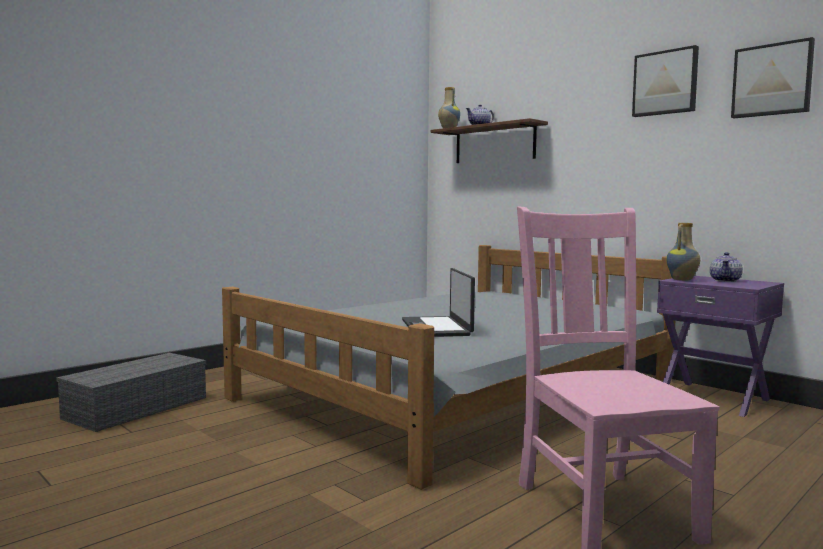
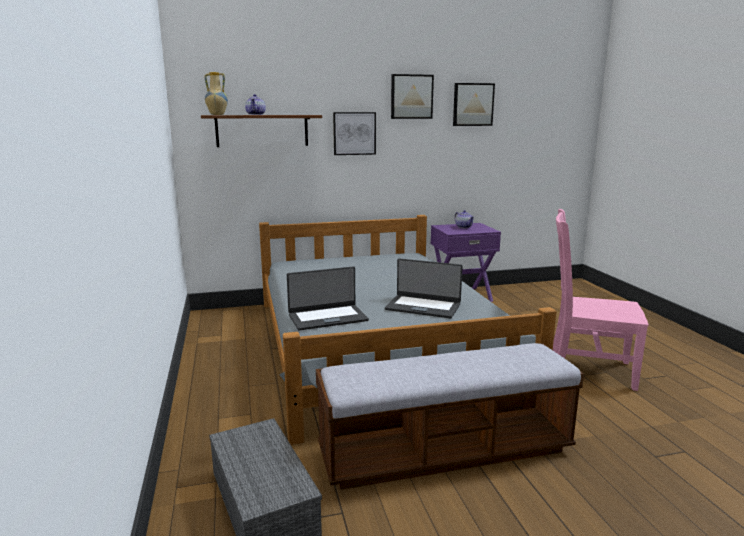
camera: 60 degrees left, 10 degrees up
vase [666,223,700,281] -> none
none -> laptop [287,266,369,330]
none -> bench [316,343,584,490]
none -> picture [333,112,376,155]

